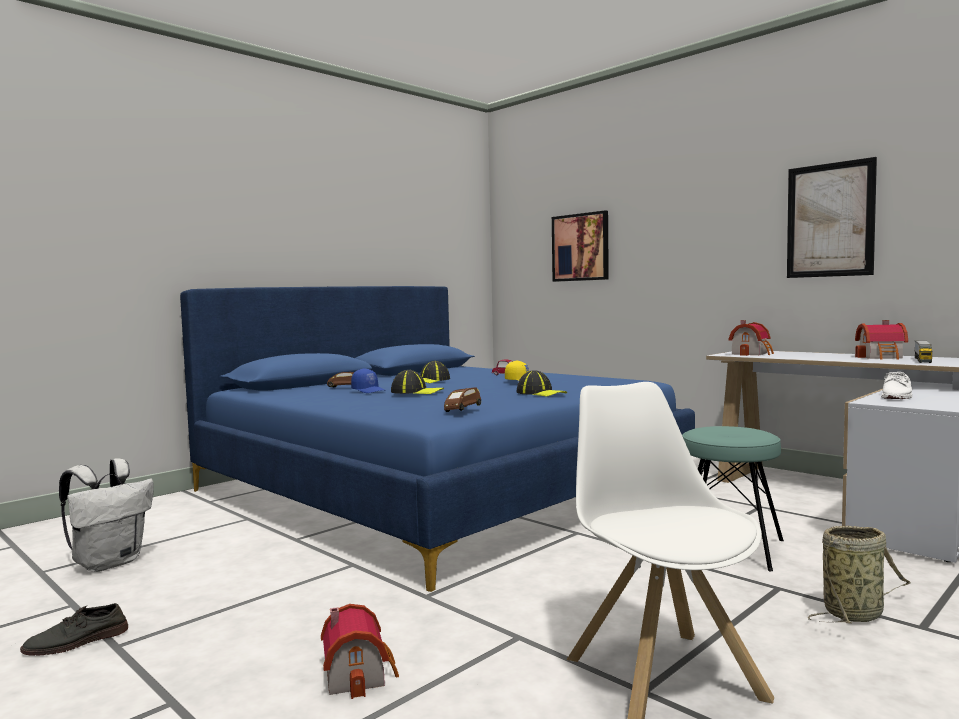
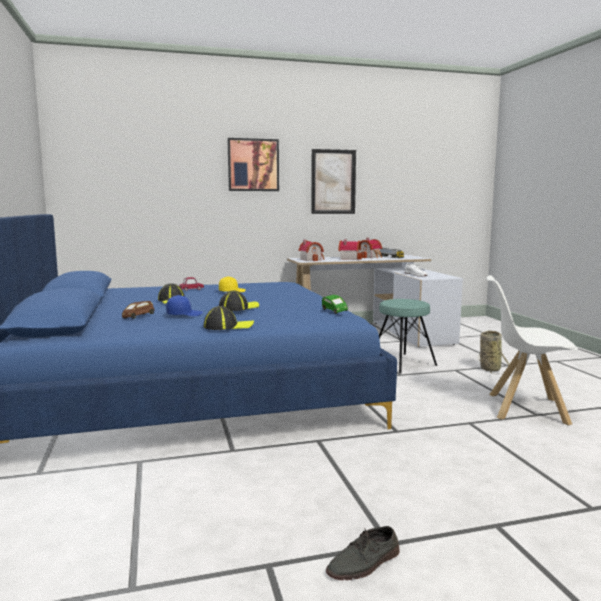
camera: 60 degrees left, 5 degrees up
grey shoe [20,603,128,656] -> grey shoe turned 60 degrees clockwise [326,526,400,580]
white backpack [59,458,153,572] -> none
toy house [321,604,399,699] -> toy house moved to [338,239,362,260]
brown toy car [444,387,481,412] -> green toy car [322,295,348,314]
cap [517,370,567,397] -> cap moved to [204,306,254,330]
picture [552,210,609,282] -> picture moved to [227,138,279,191]

